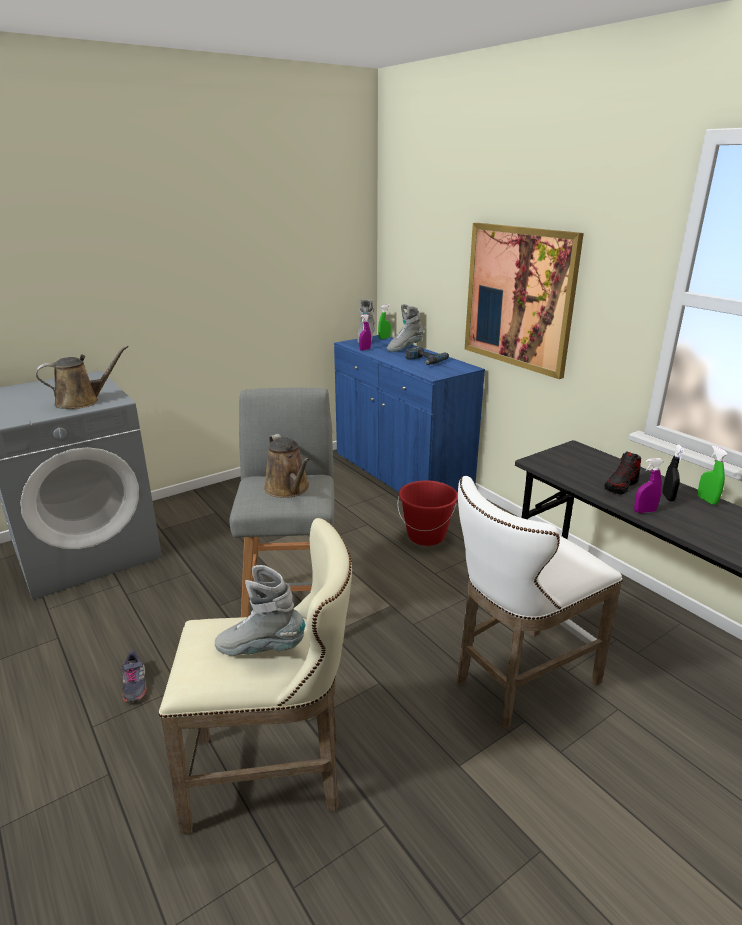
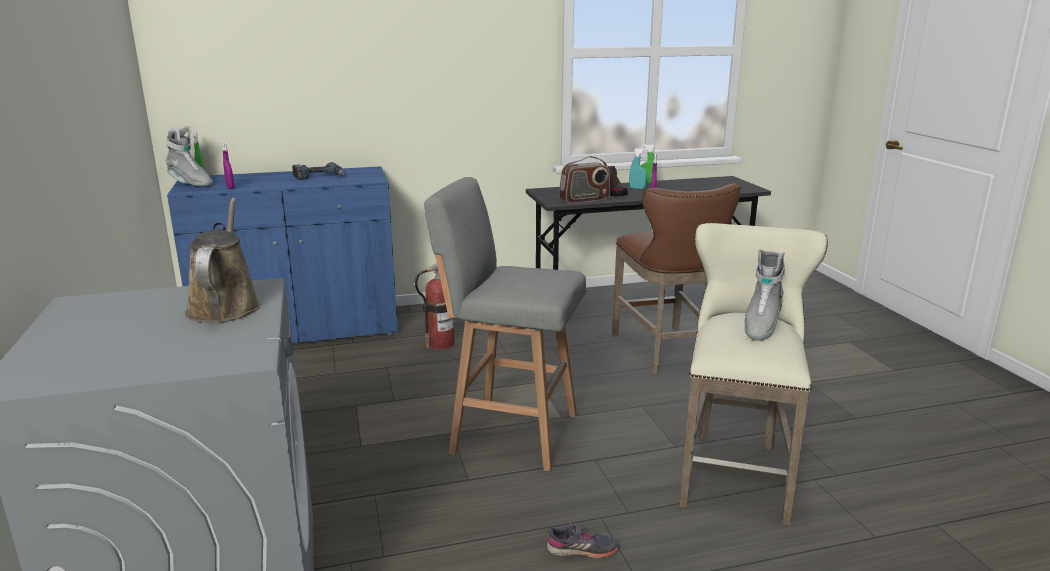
camera: 70 degrees left, 5 degrees down
brown watering can [264,434,310,498] -> none
grey boot [387,304,424,352] -> none
red bucket [397,480,458,546] -> fire extinguisher [415,263,454,350]
white stool [456,476,623,730] -> brown stool [612,184,740,375]
picture [465,223,584,379] -> none
black spray bottle [662,445,684,501] -> turquoise spray bottle [629,148,647,189]
none -> radio [559,156,610,203]

